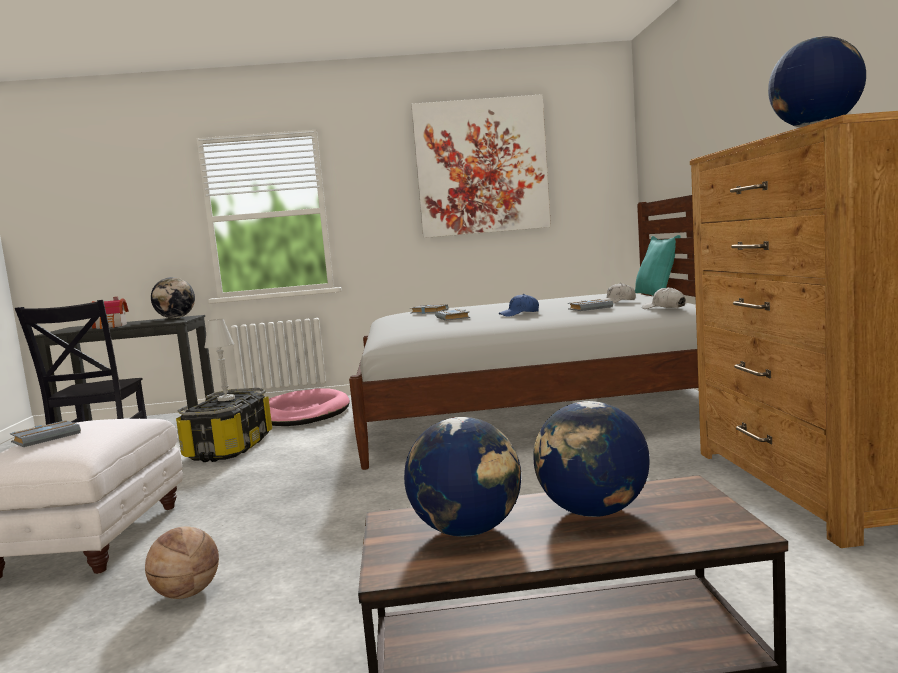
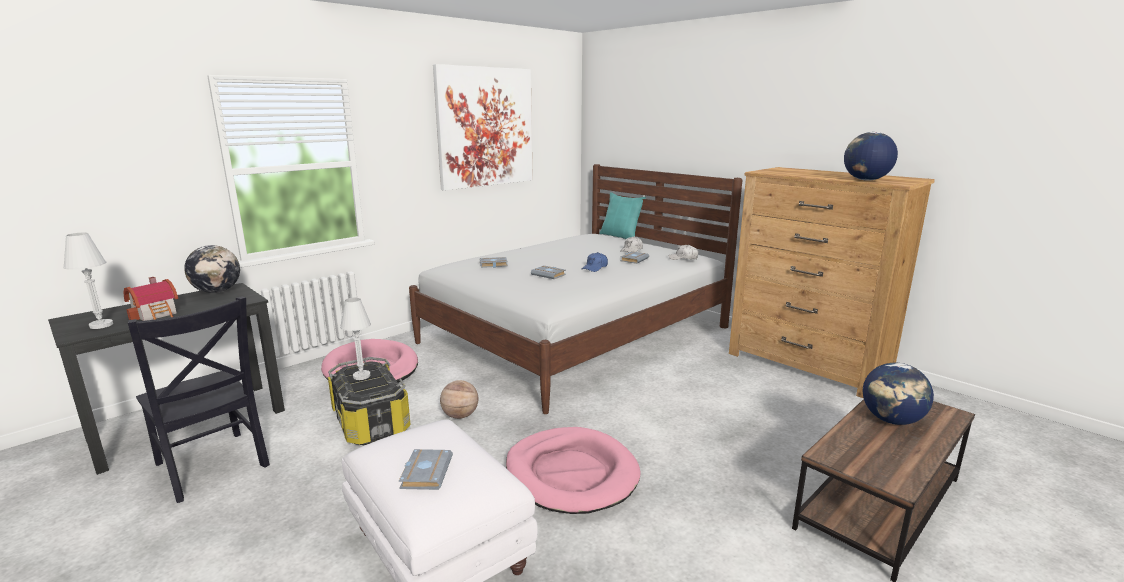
camera: 40 degrees left, 10 degrees up
basketball [145,526,219,599] -> basketball moved to [440,380,478,419]
globe [404,417,521,537] -> none
none -> white table lamp [63,233,113,329]
none -> pink dog bed [506,427,641,514]

